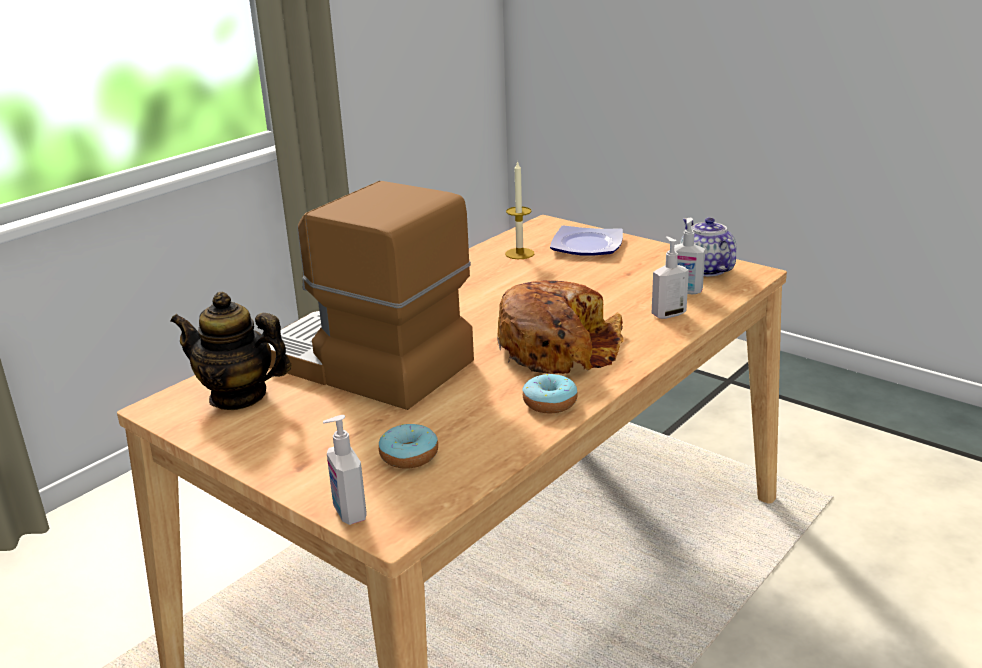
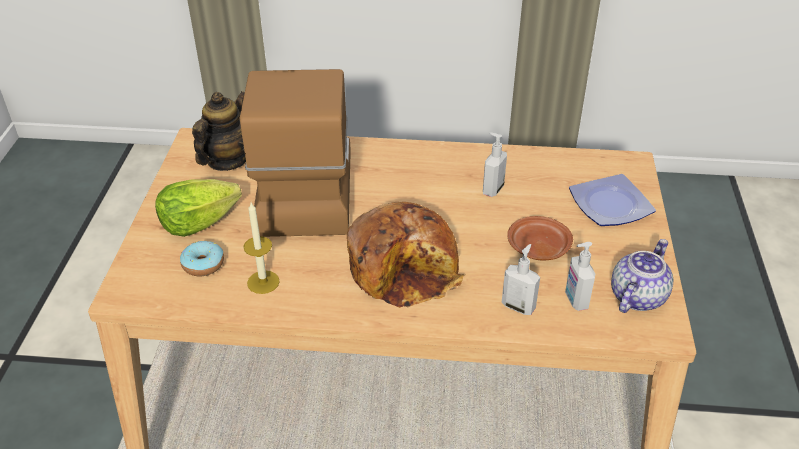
camera: 55 degrees right, 15 degrees up
teapot [170,292,292,410] -> teapot turned 45 degrees clockwise [192,91,246,171]
soap dispenser [323,415,367,525] -> soap dispenser moved to [483,133,507,197]
candle [505,160,534,259] -> candle moved to [243,203,280,294]
donut [522,374,578,414] -> none
none -> lettuce [155,179,242,237]
none -> brown plate [507,216,573,261]

